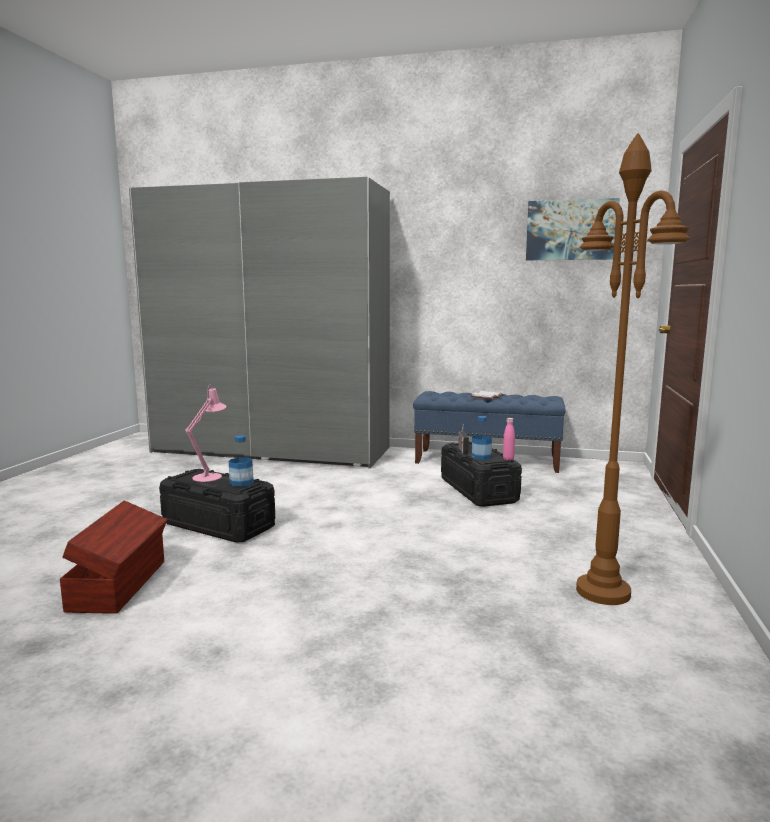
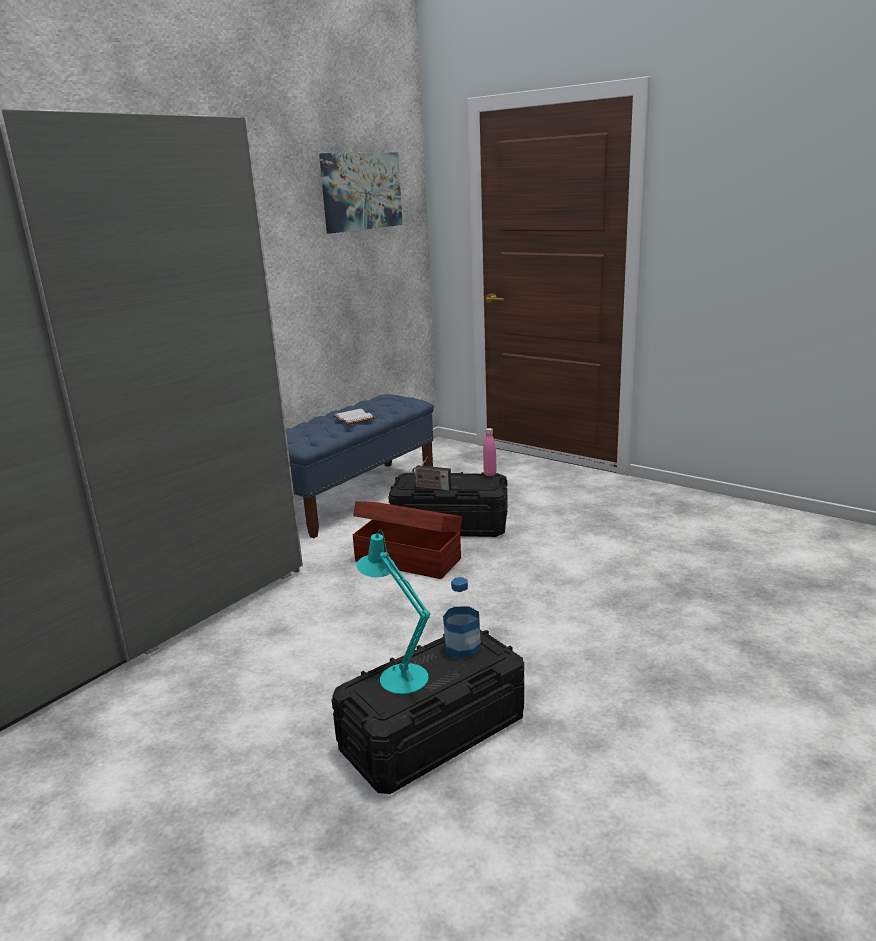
camera: 65 degrees left, 10 degrees up
brown storage box [60,501,168,614] -> brown storage box moved to [353,501,462,579]
pink table lamp [185,384,227,482] -> turquoise table lamp [356,530,430,694]
bottle [472,416,492,460] -> none
brown floor lamp [576,133,690,605] -> none

